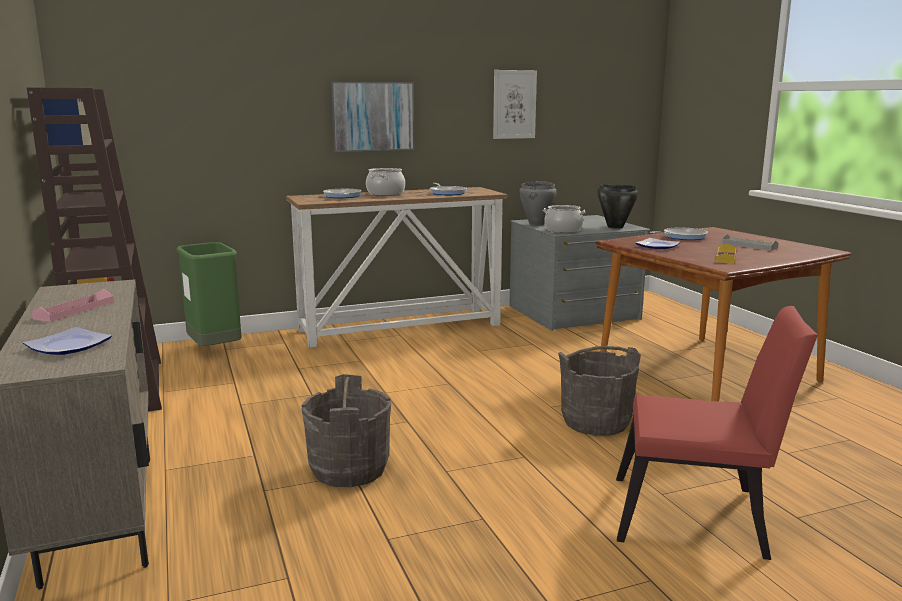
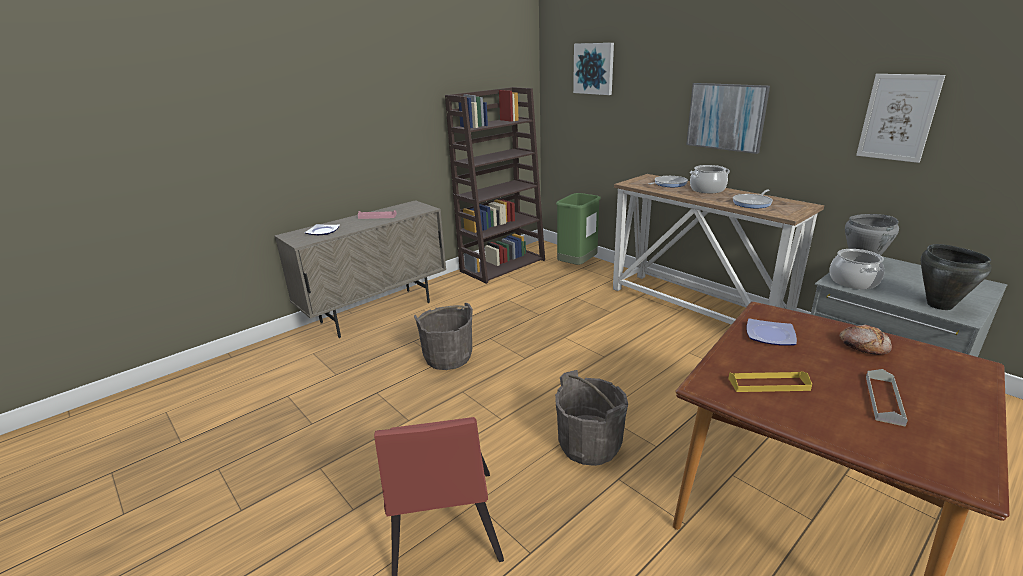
camera: 70 degrees right, 10 degrees up
frying pan [650,228,708,240] -> bread [839,324,892,355]
none -> picture [573,43,614,95]

